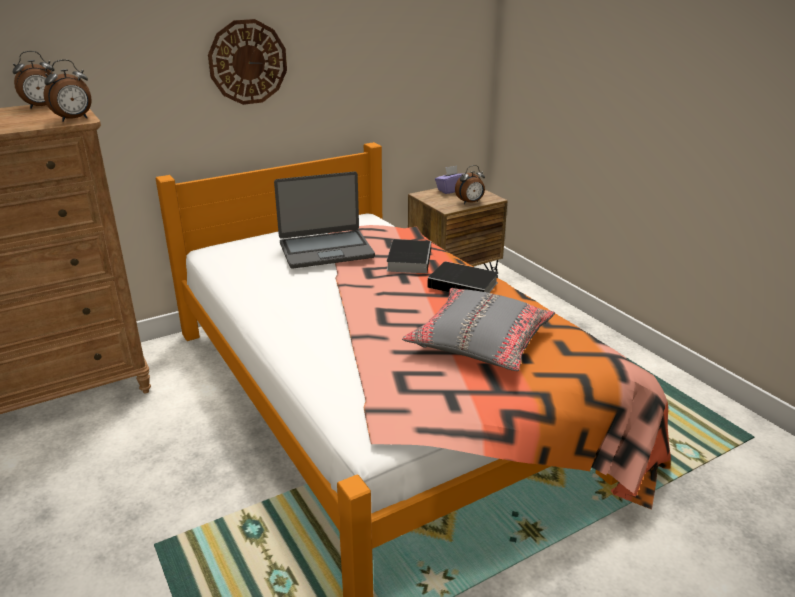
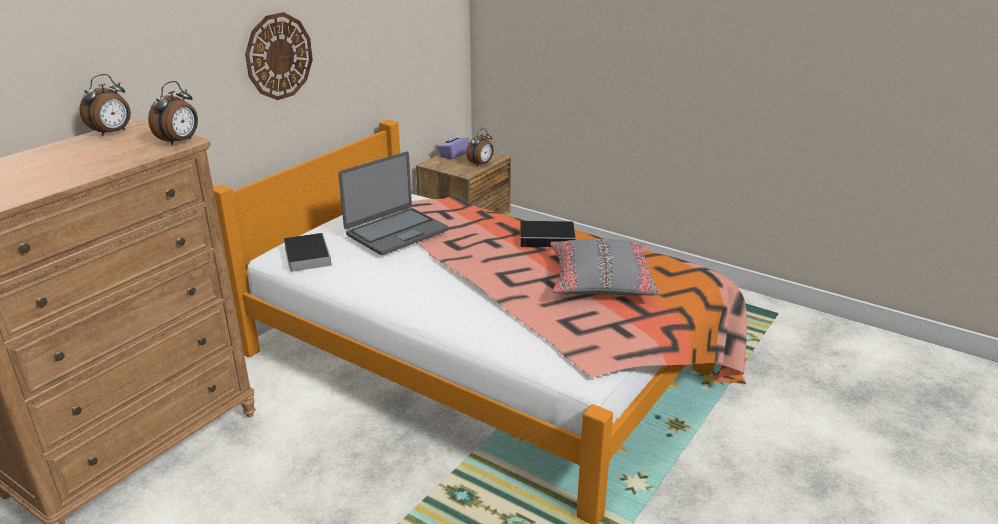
camera: 25 degrees left, 0 degrees up
book [387,239,431,273] -> book moved to [284,233,331,272]

